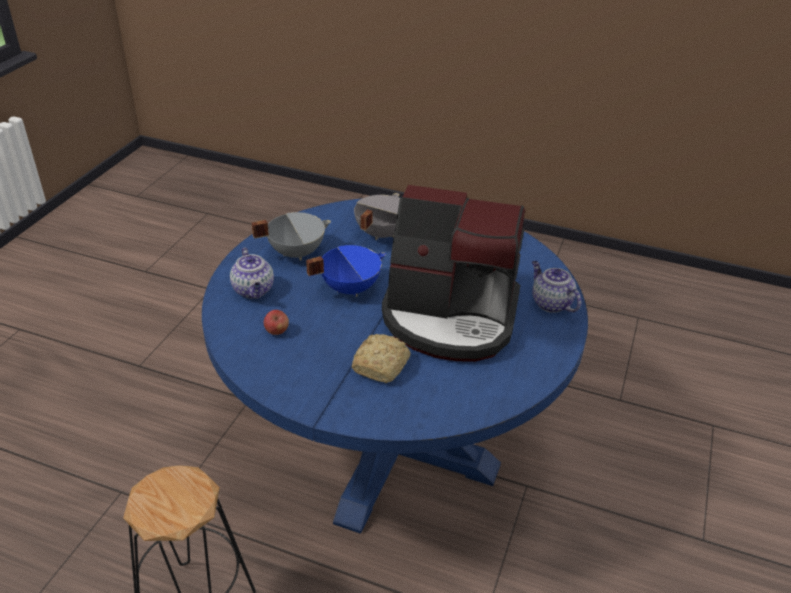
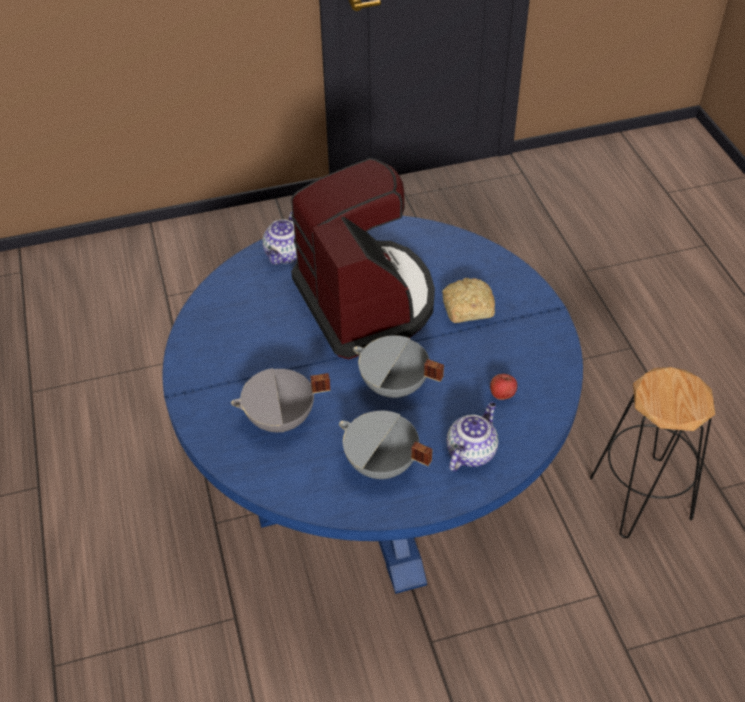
camera: 125 degrees left, 10 degrees up
blue cooking pot [306,245,386,297] -> grey cooking pot [353,336,444,398]

